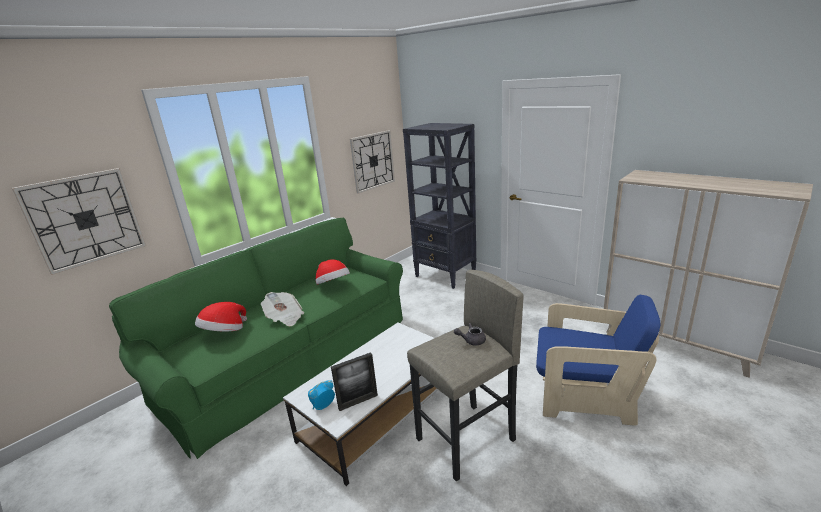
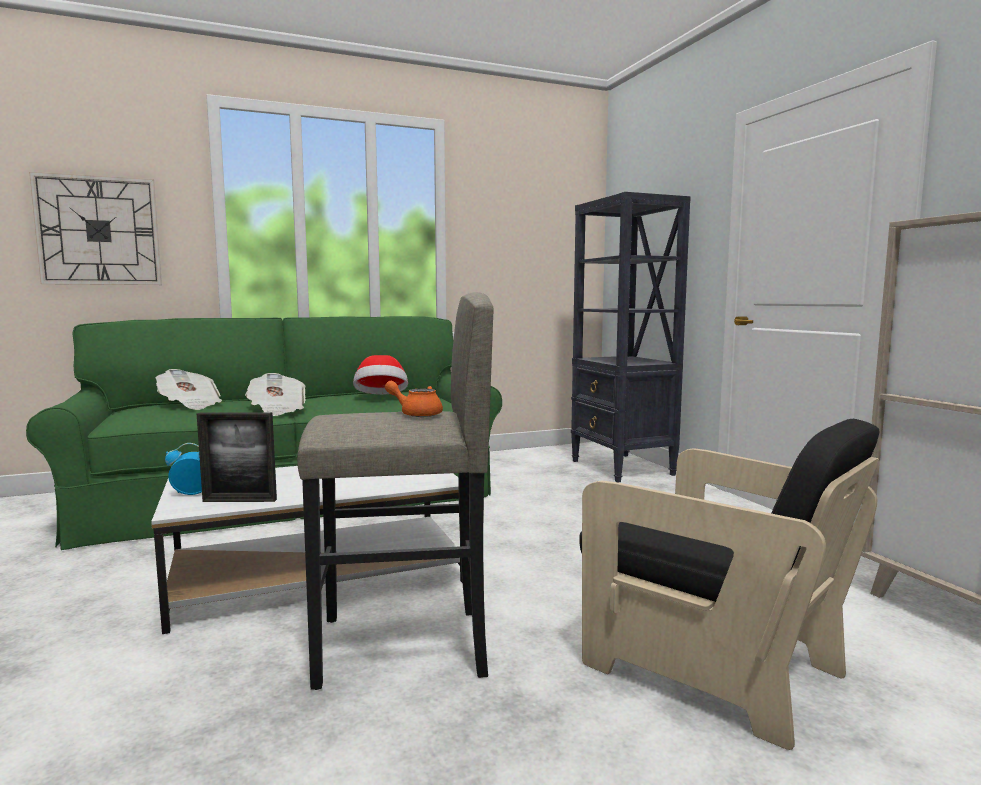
camera: 25 degrees right, 15 degrees down
hat [195,302,247,331] -> newspaper [156,369,222,410]
wall clock [350,130,395,194] -> none
grey teapot [454,323,486,346] -> orange teapot [385,381,443,417]
blue armchair [536,295,660,426] -> black armchair [579,419,879,750]

